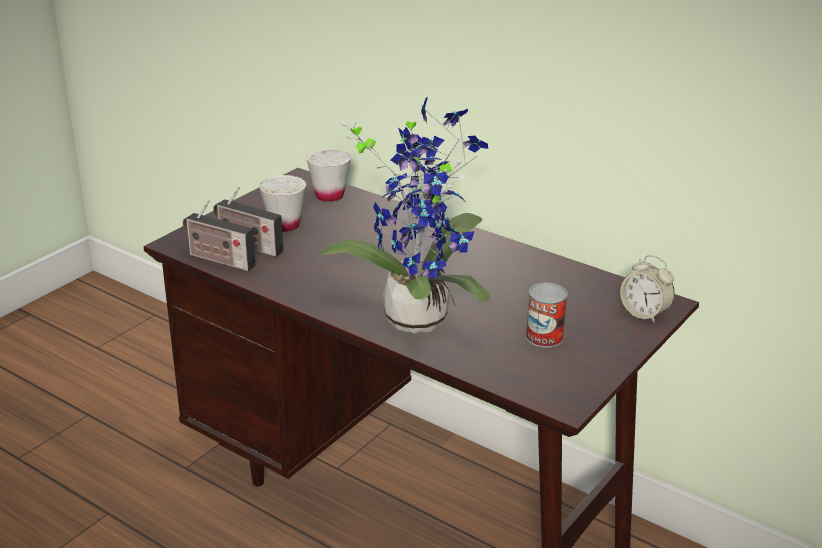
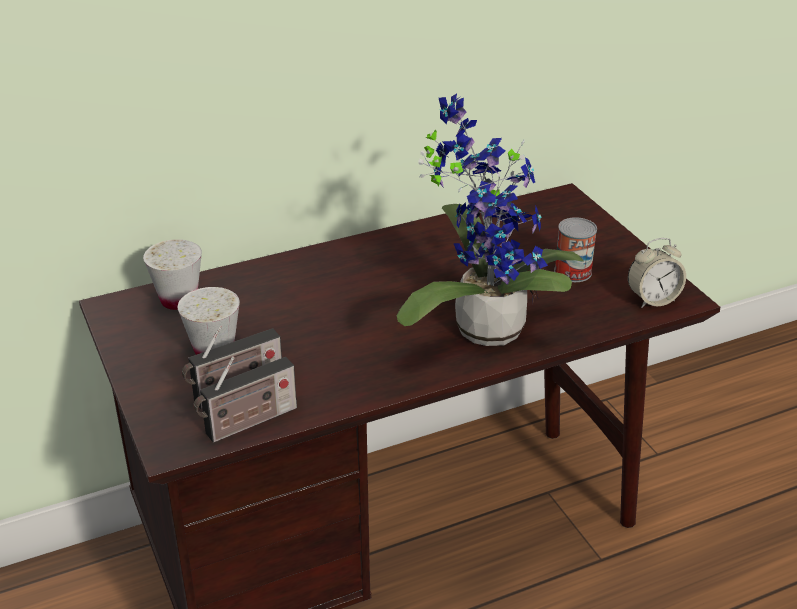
camera: 60 degrees left, 5 degrees up
alarm clock [620,255,675,324] -> alarm clock moved to [628,238,686,308]

